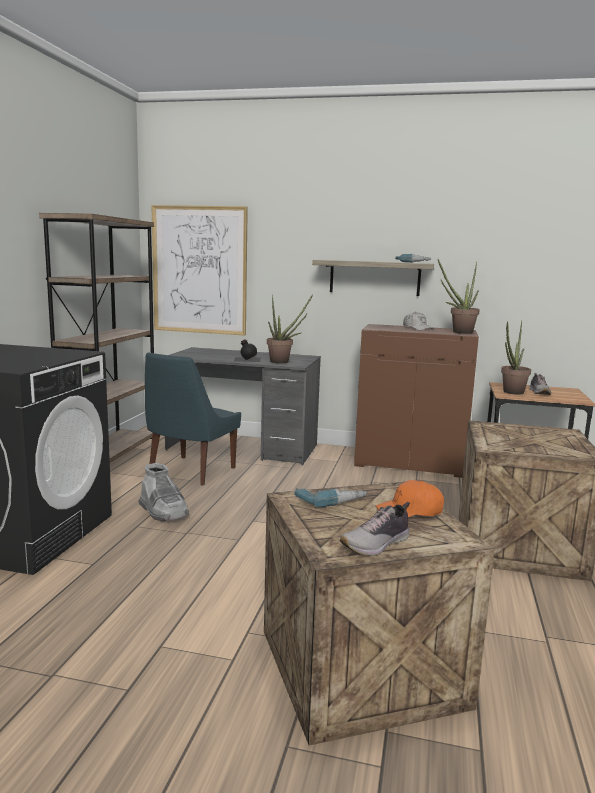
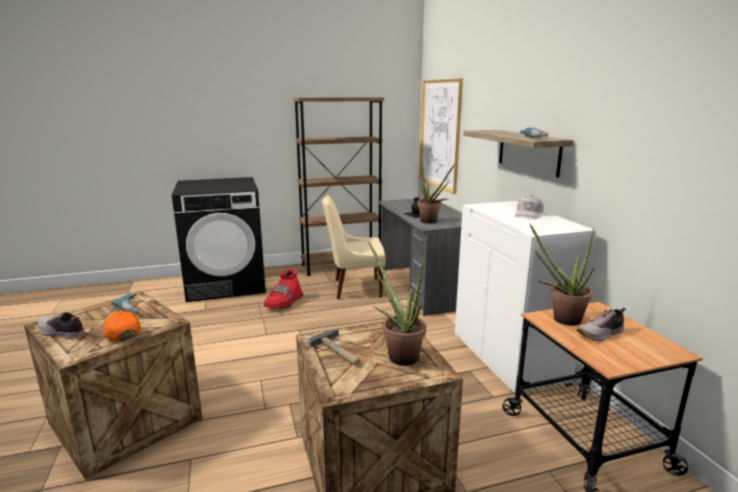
camera: 60 degrees right, 5 degrees up
grey boot [138,463,189,521] -> red boot [264,269,303,309]
blue chair [145,353,241,486] -> beige chair [322,195,385,299]
brown cabinet [354,324,479,478] -> white cabinet [455,201,596,396]
potted plant [438,259,480,334] -> potted plant moved to [368,242,426,366]
none -> hammer [307,329,360,365]

